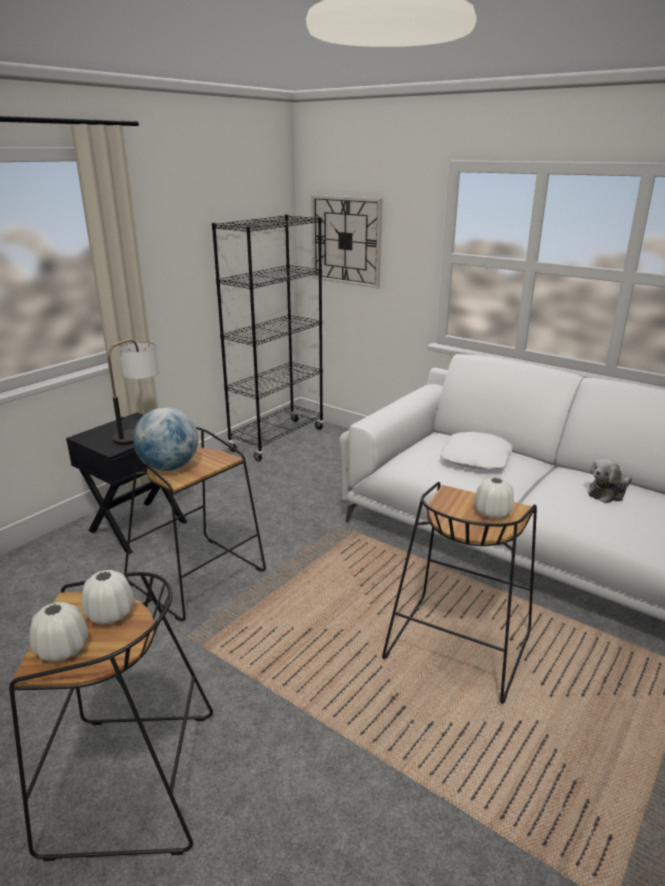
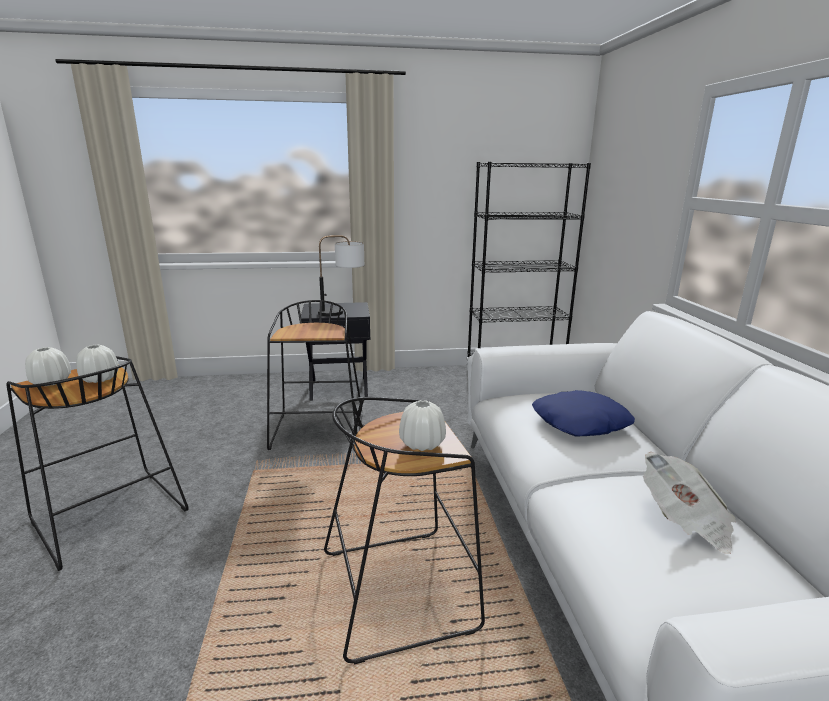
camera: 45 degrees right, 5 degrees down
globe [133,407,198,471] -> none
wall clock [311,195,382,288] -> none
white pillow [440,432,513,470] -> blue pillow [532,390,635,437]
plush toy [588,459,632,503] -> newspaper [643,452,736,554]

